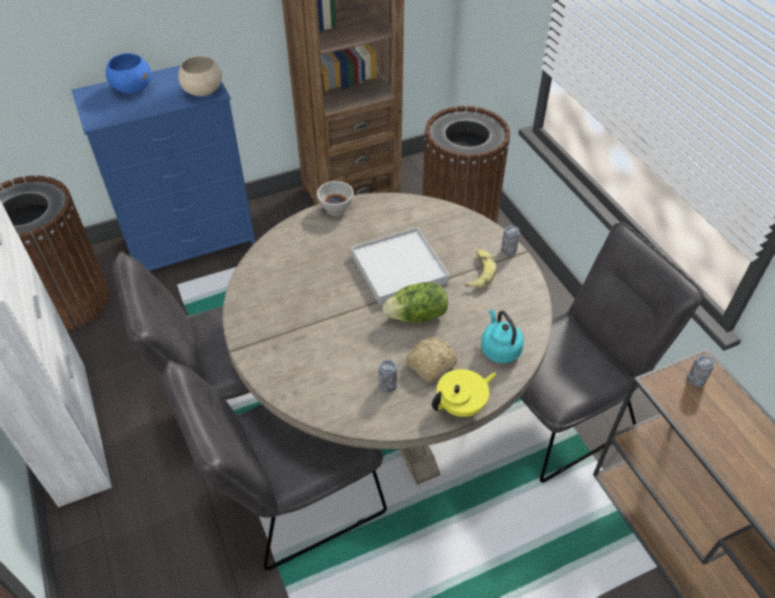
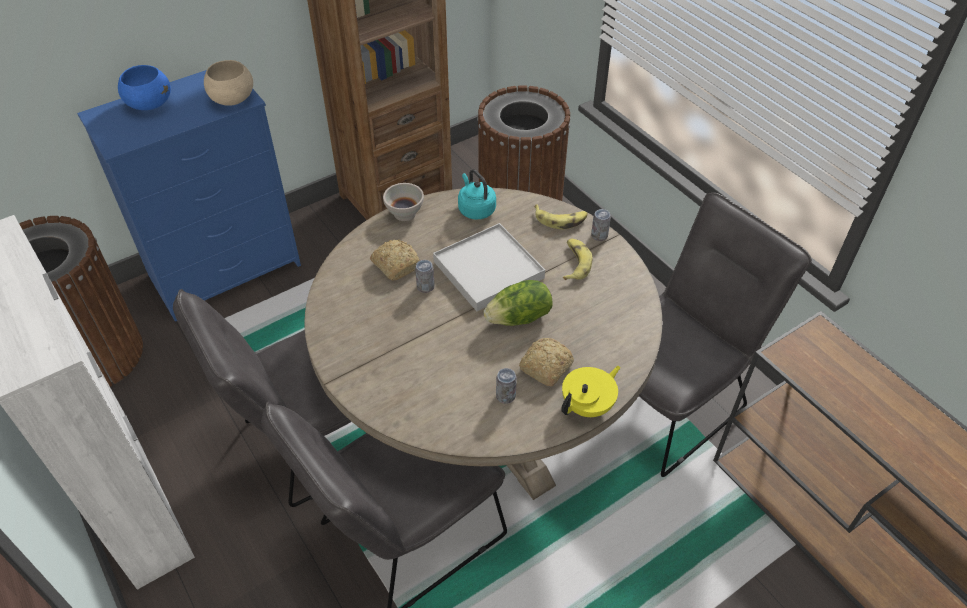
camera: 10 degrees left, 0 degrees up
turquoise kettle [481,309,524,364] -> turquoise kettle moved to [458,169,496,219]
can [687,355,714,387] -> can moved to [415,260,435,293]
none -> bread [370,239,420,281]
none -> banana [534,204,588,229]

